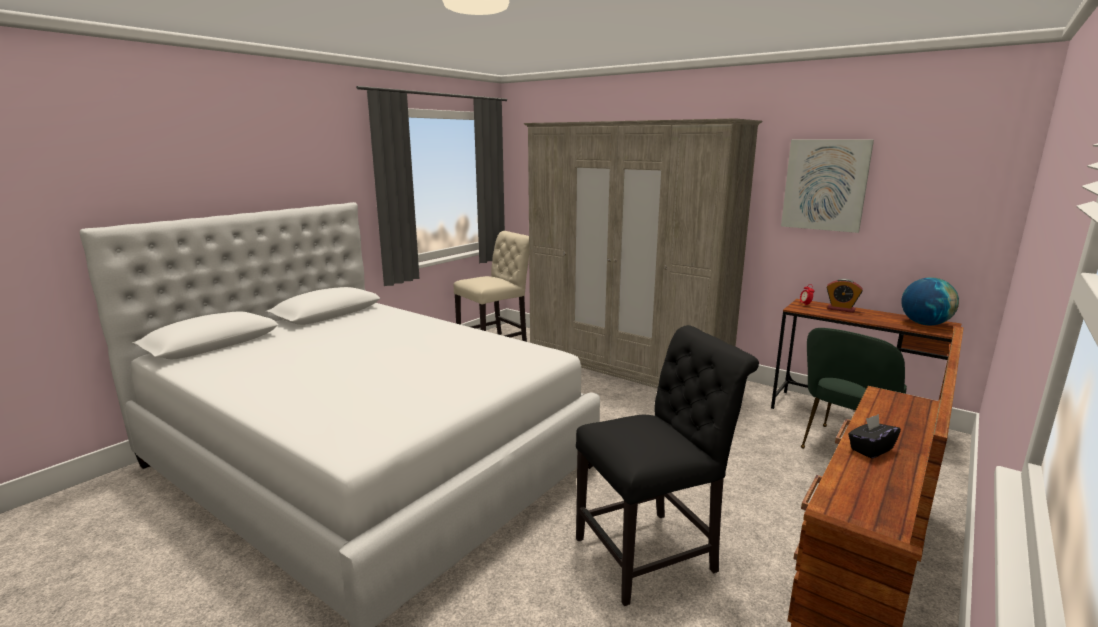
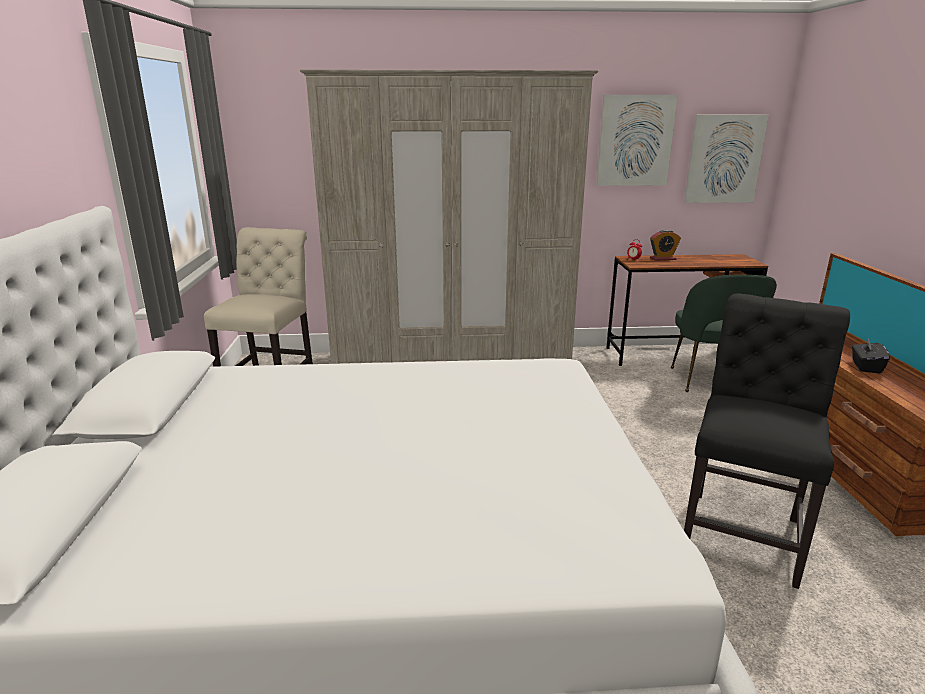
camera: 40 degrees left, 5 degrees up
globe [901,278,959,325] -> none
none -> picture [684,115,769,203]

